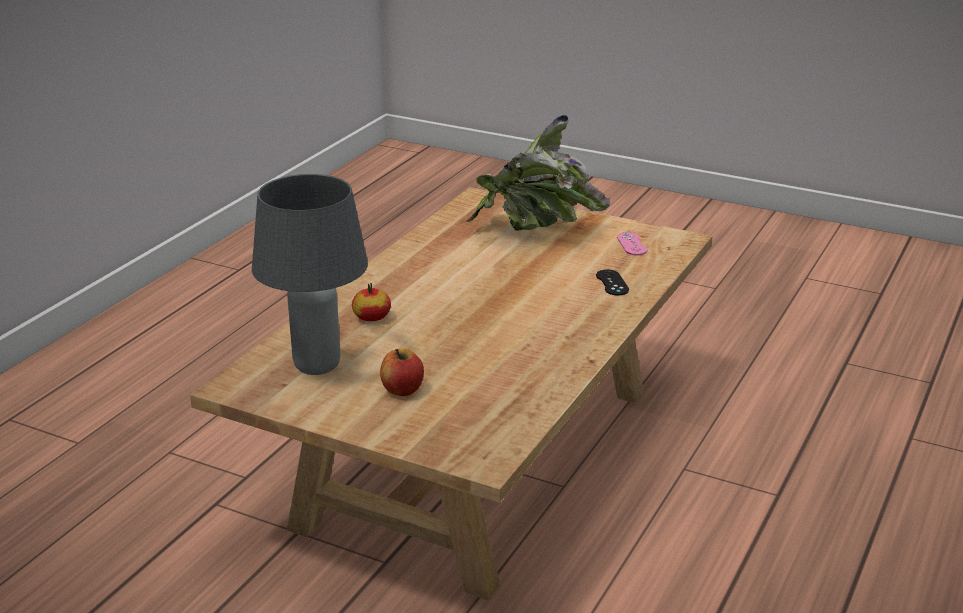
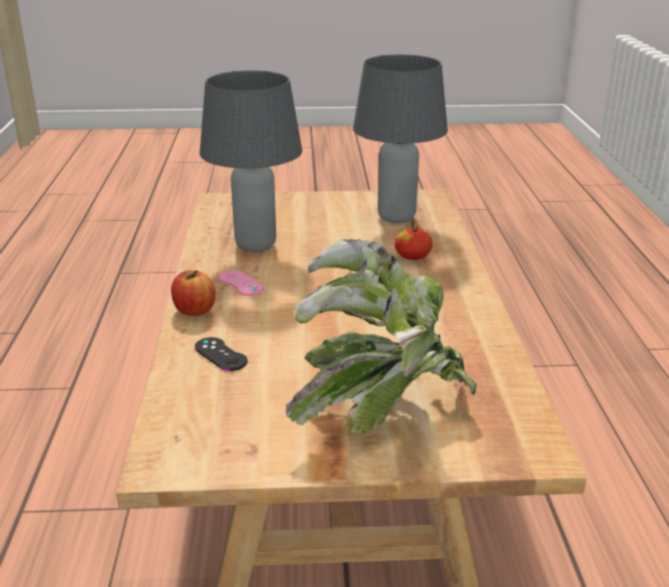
camera: 150 degrees right, 0 degrees up
apple [380,348,424,396] -> apple moved to [171,270,216,316]
pink game controller [617,232,647,255] -> pink game controller moved to [219,270,264,296]
none -> grey table lamp [199,70,302,252]

